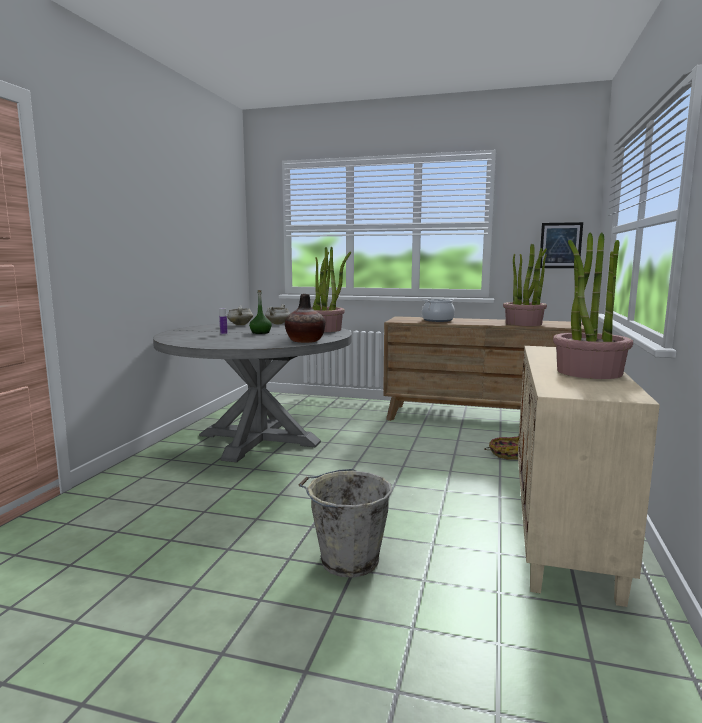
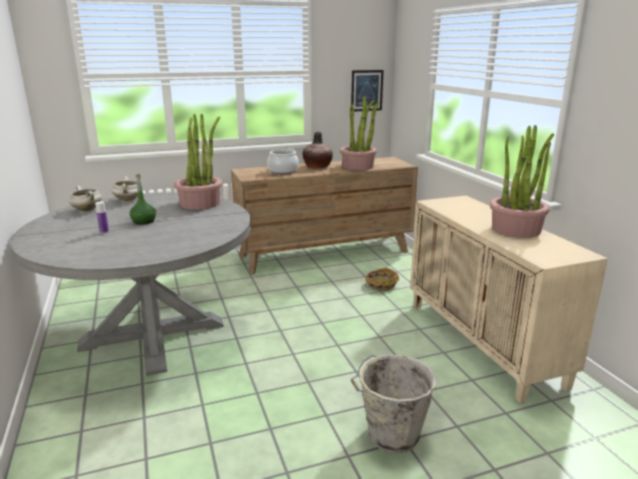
camera: 35 degrees left, 10 degrees up
vase [285,294,325,343] -> vase moved to [302,132,333,169]

